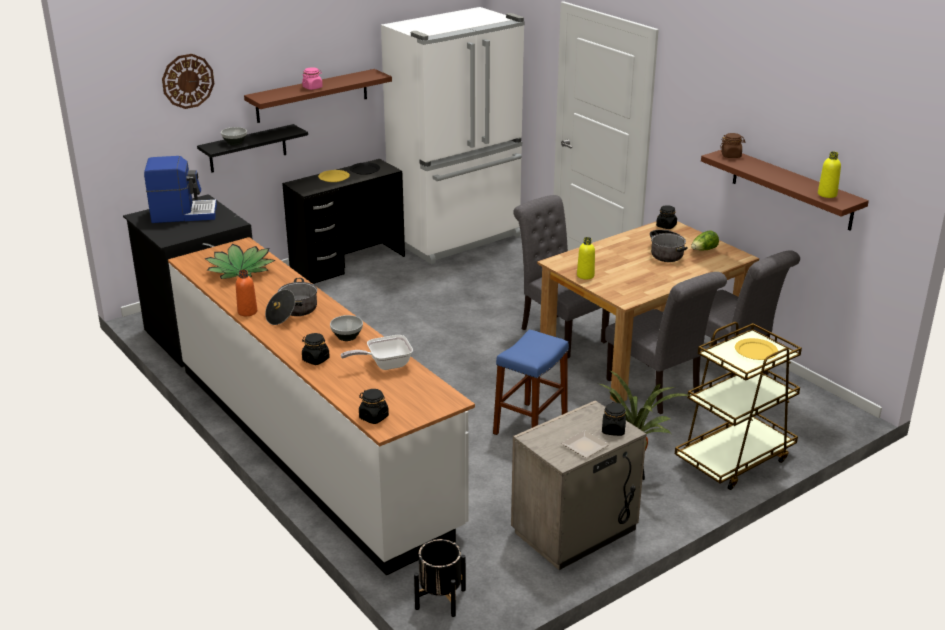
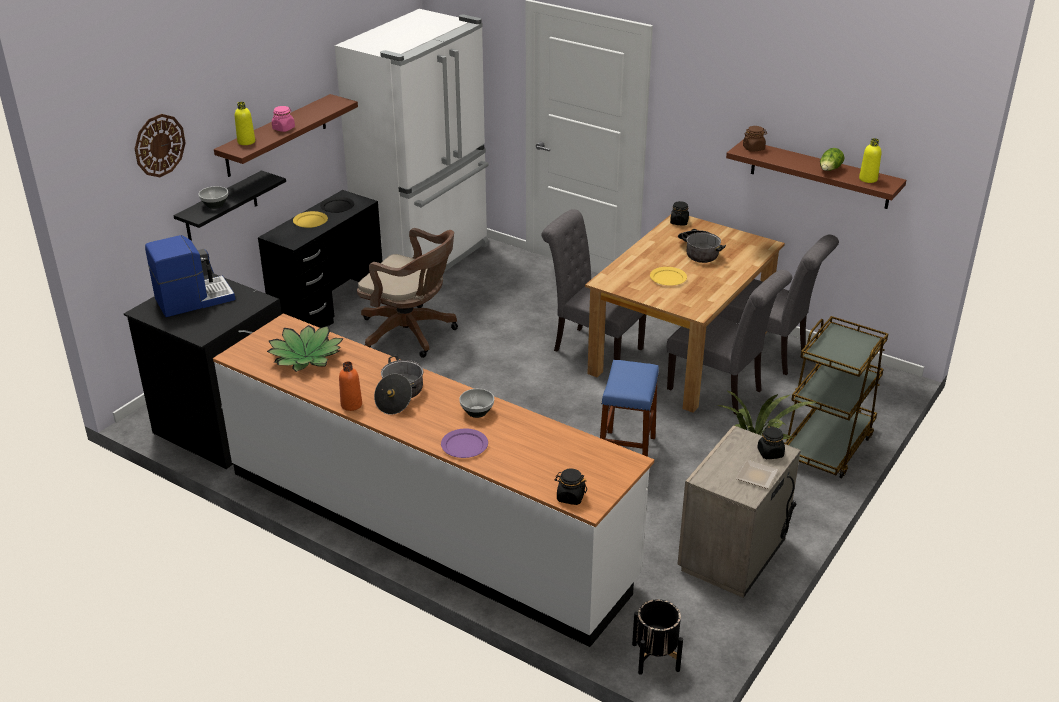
camera: 20 degrees left, 5 degrees up
black jar [302,333,330,365] -> purple plate [441,428,488,458]
frying pan [341,335,413,370] -> none
yellow bottle [577,237,595,279] -> yellow bottle moved to [235,102,255,145]
lettuce [691,231,719,251] -> lettuce moved to [820,148,844,171]
yellow plate [735,338,778,360] -> yellow plate moved to [650,267,687,286]
none -> brown office chair [357,228,458,358]

